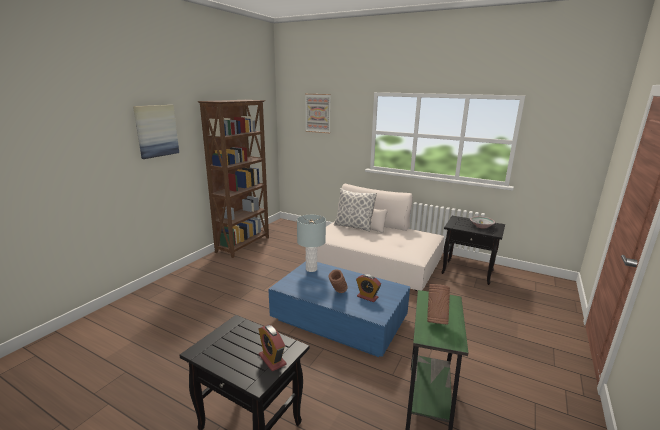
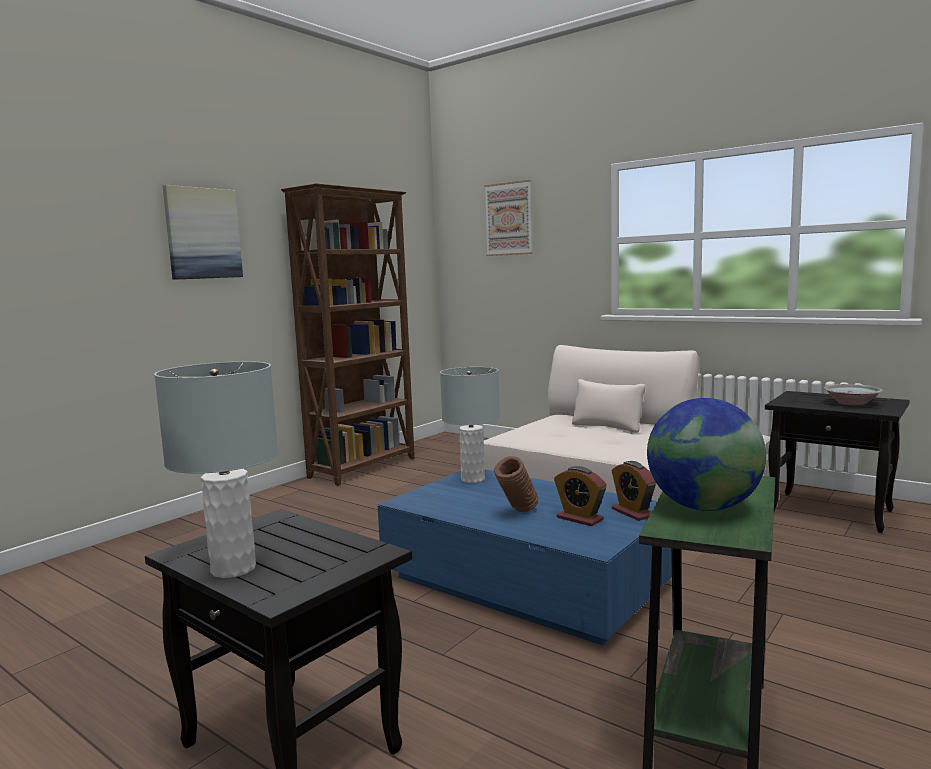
camera: 10 degrees right, 10 degrees down
alarm clock [258,325,286,372] -> alarm clock moved to [612,461,656,521]
pillow [334,188,377,232] -> none
brown vase [427,284,450,325] -> globe [647,398,766,511]
none -> grey table lamp [154,361,278,578]

